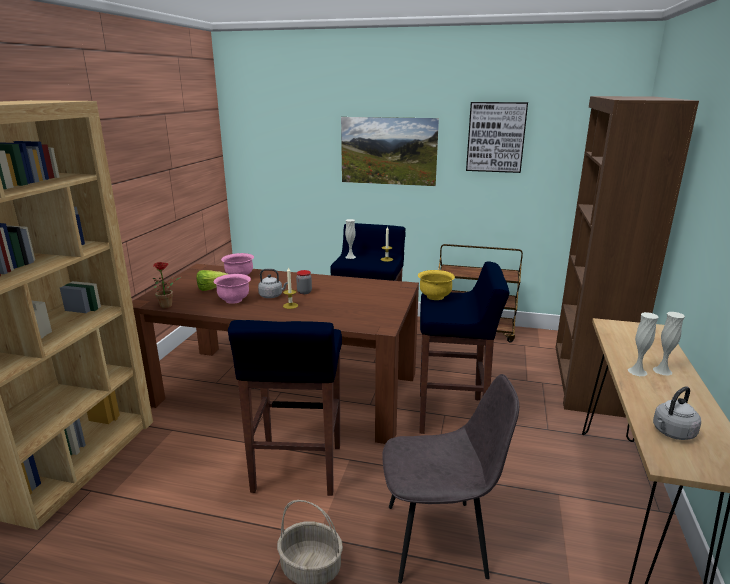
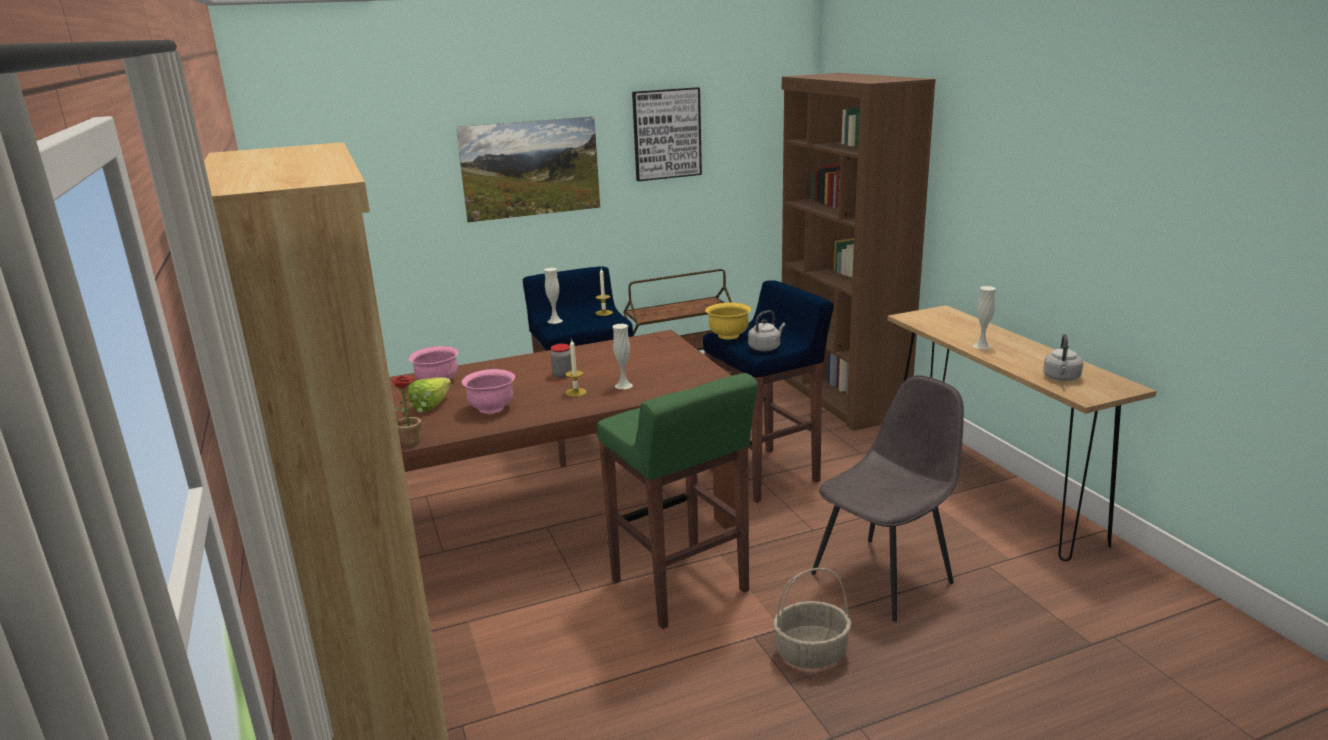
camera: 35 degrees left, 0 degrees up
blue stool [228,320,342,496] -> green stool [597,373,758,629]
grey kettle [258,269,288,298] -> grey kettle moved to [748,310,786,351]
white vase [653,312,685,376] -> white vase moved to [612,324,633,389]

